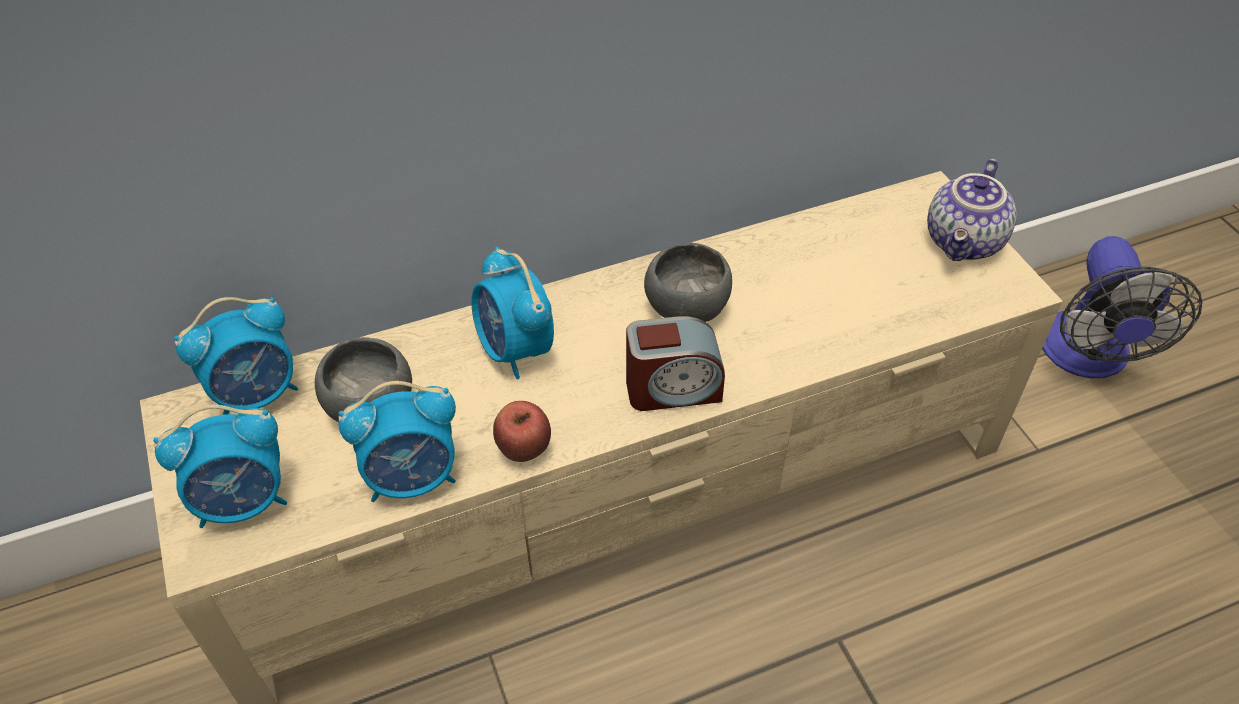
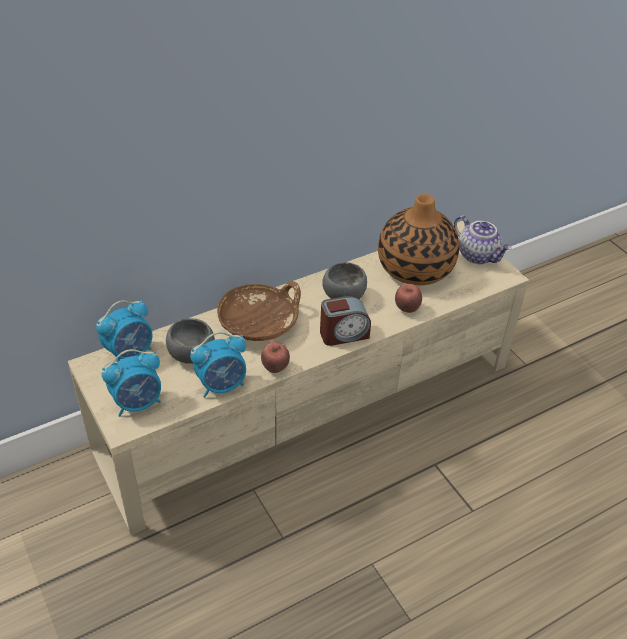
camera: 10 degrees left, 5 degrees down
alarm clock [471,246,554,379] -> brown bowl [217,281,301,341]
teapot [927,158,1016,261] -> teapot turned 60 degrees counterclockwise [454,215,512,264]
fan [1042,236,1202,379] -> none
none -> vase [378,194,459,285]
none -> apple [395,284,422,313]

